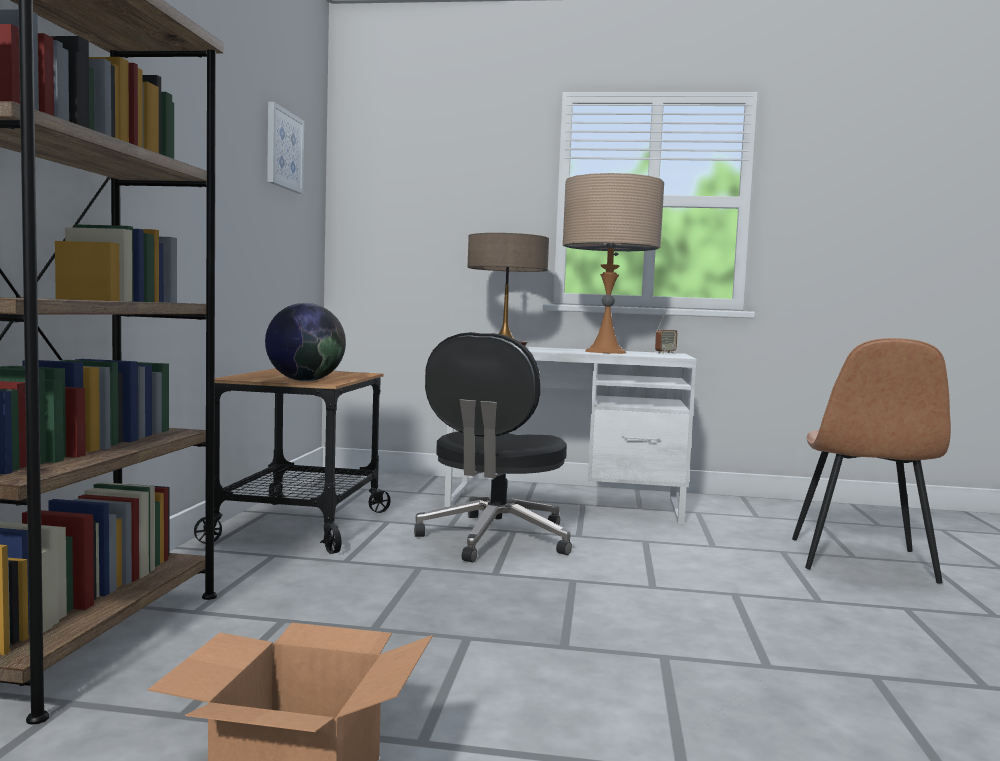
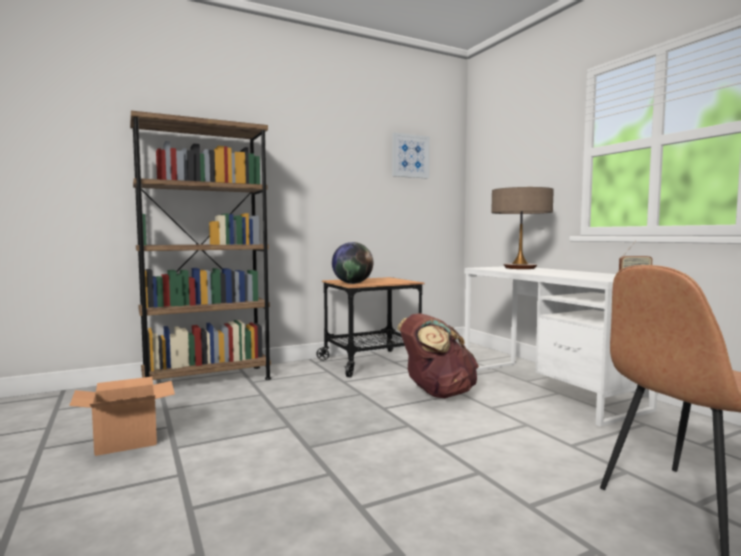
camera: 55 degrees right, 0 degrees up
black office chair [414,332,572,563] -> brown backpack [397,313,479,398]
beige table lamp [563,173,664,354] -> none

